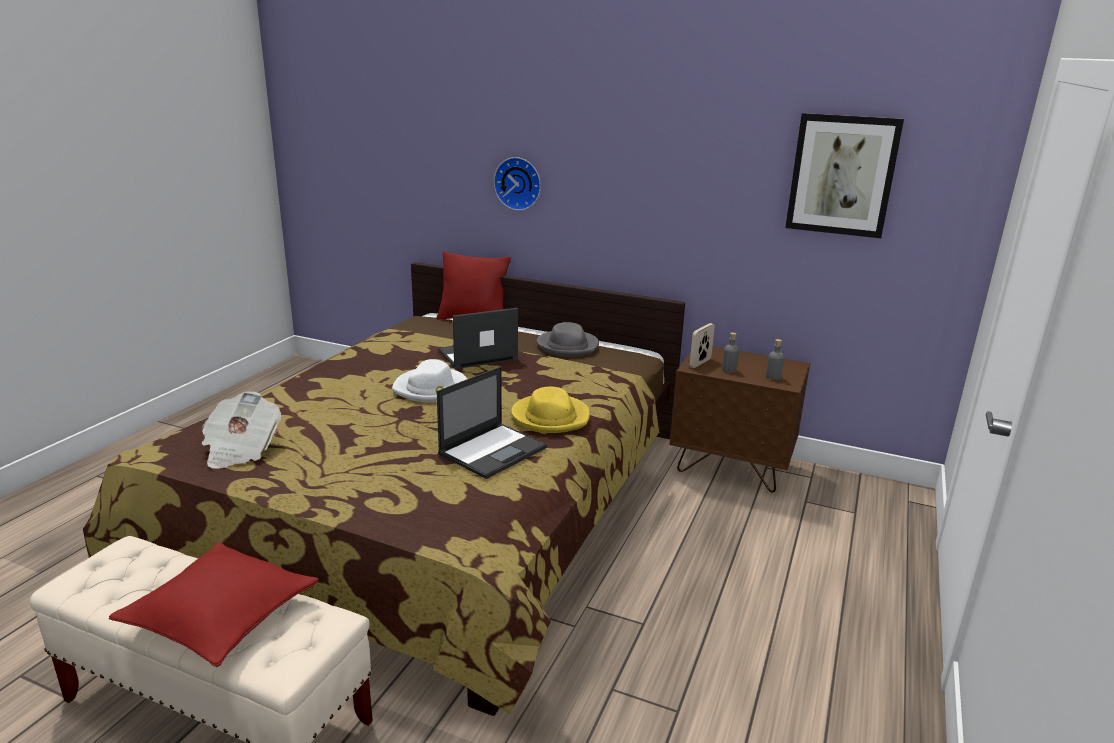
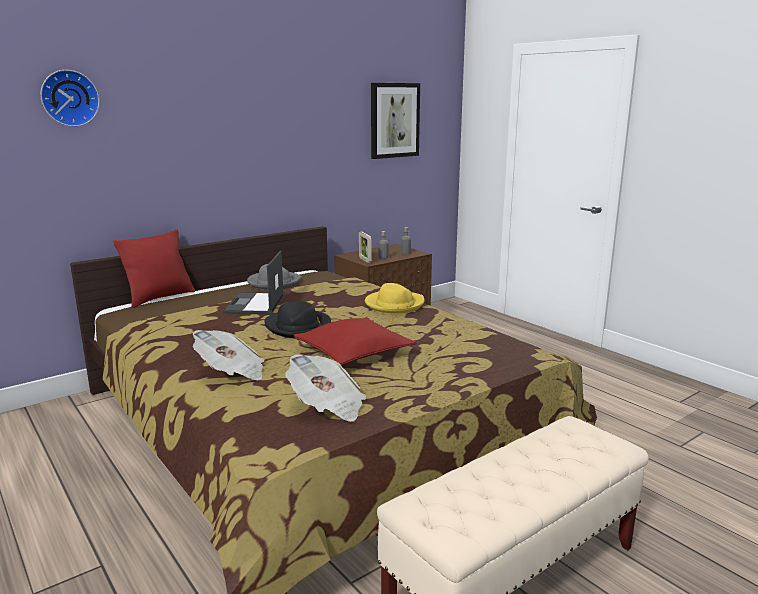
camera: 60 degrees left, 5 degrees down
red pillow [109,542,319,667] -> red pillow moved to [294,317,417,365]
white hat [392,359,467,402] -> black hat [265,301,331,338]
laptop [437,367,547,479] -> none
wall clock [493,157,541,211] -> wall clock moved to [40,70,100,127]
none -> newspaper [193,330,264,380]

